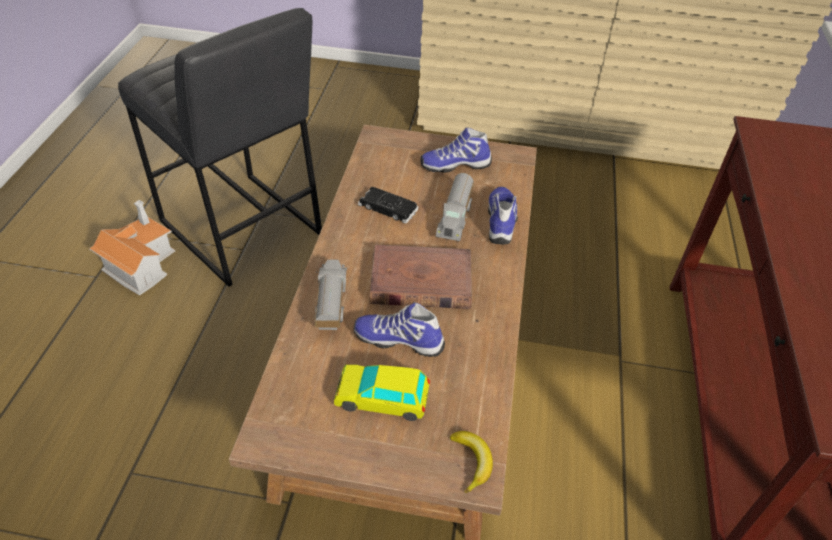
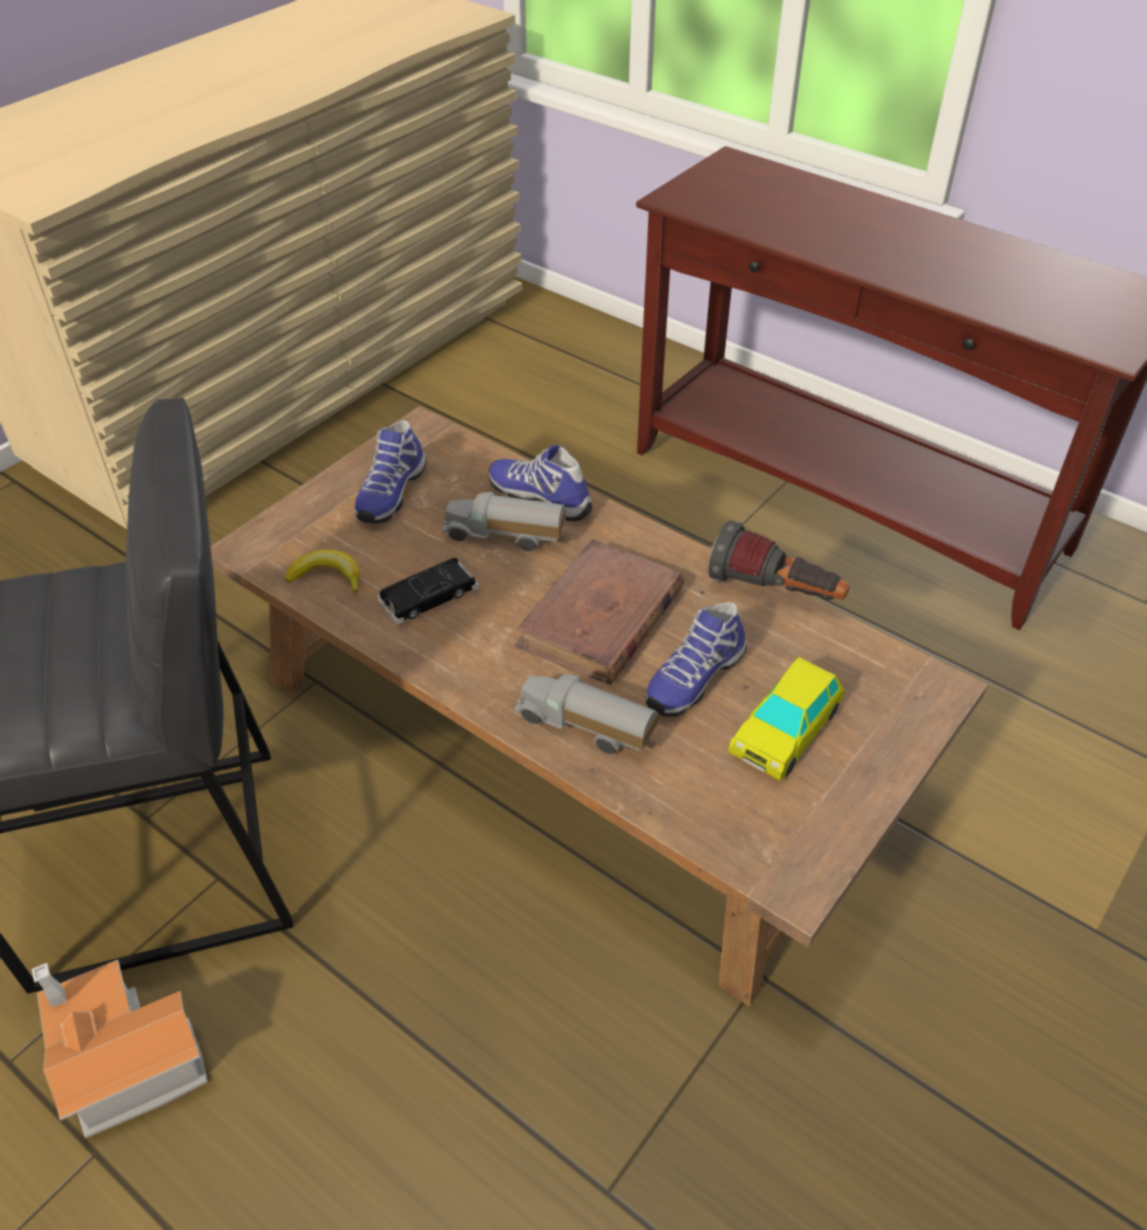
camera: 60 degrees left, 0 degrees up
toy truck [435,173,474,241] -> toy truck turned 150 degrees clockwise [442,492,566,551]
banana [450,431,493,493] -> banana moved to [286,550,360,595]
none -> flashlight [709,520,849,600]

